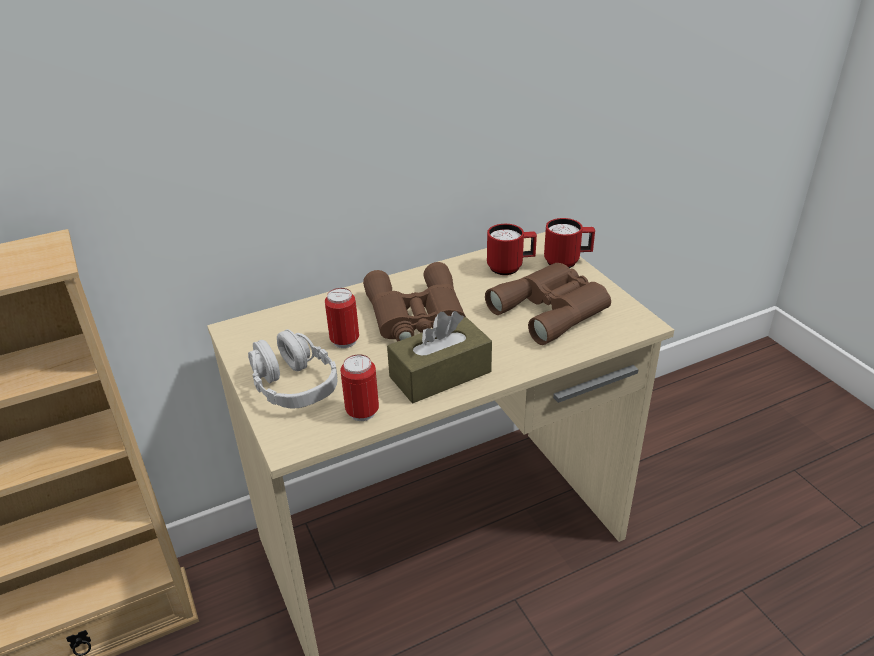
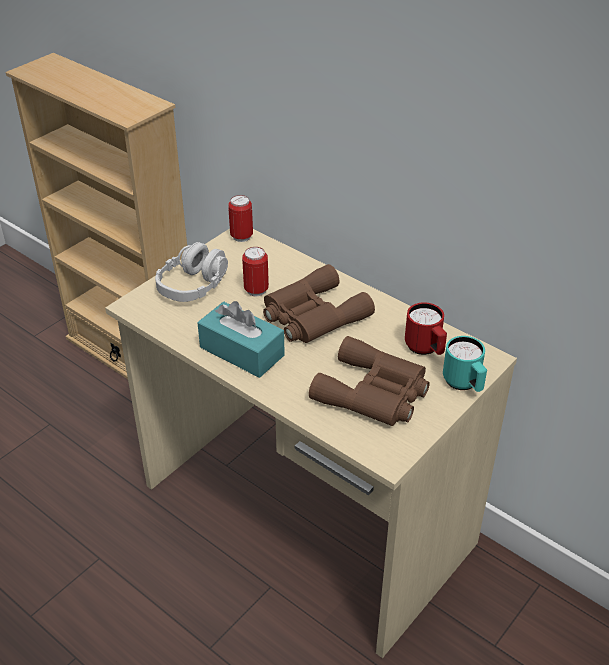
camera: 65 degrees right, 5 degrees up
can [340,354,379,421] -> can moved to [228,195,253,242]
brown tissue box [387,311,492,403] -> turquoise tissue box [197,301,285,378]
red mug [544,218,595,268] -> turquoise mug [443,336,487,392]

